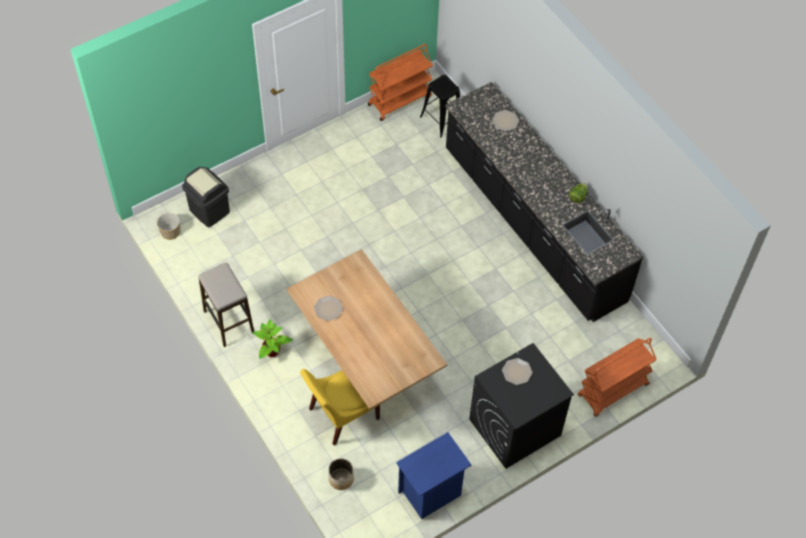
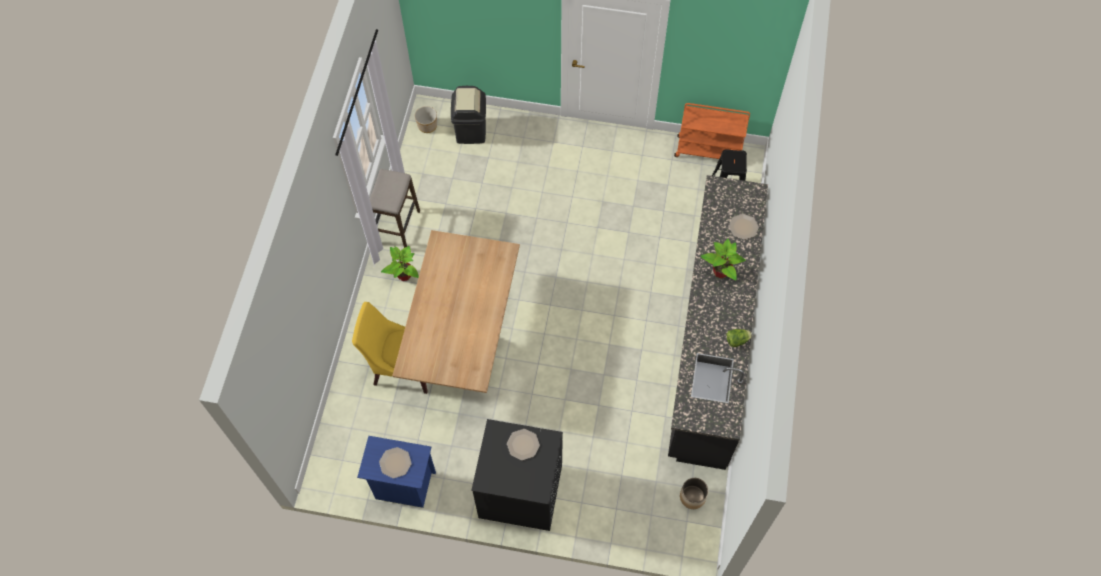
camera: 45 degrees right, 5 degrees up
plate [314,296,343,321] -> plate moved to [379,447,412,478]
planter [328,459,354,490] -> planter moved to [680,478,708,509]
orange cart [578,337,657,417] -> none
none -> potted plant [700,239,746,281]

